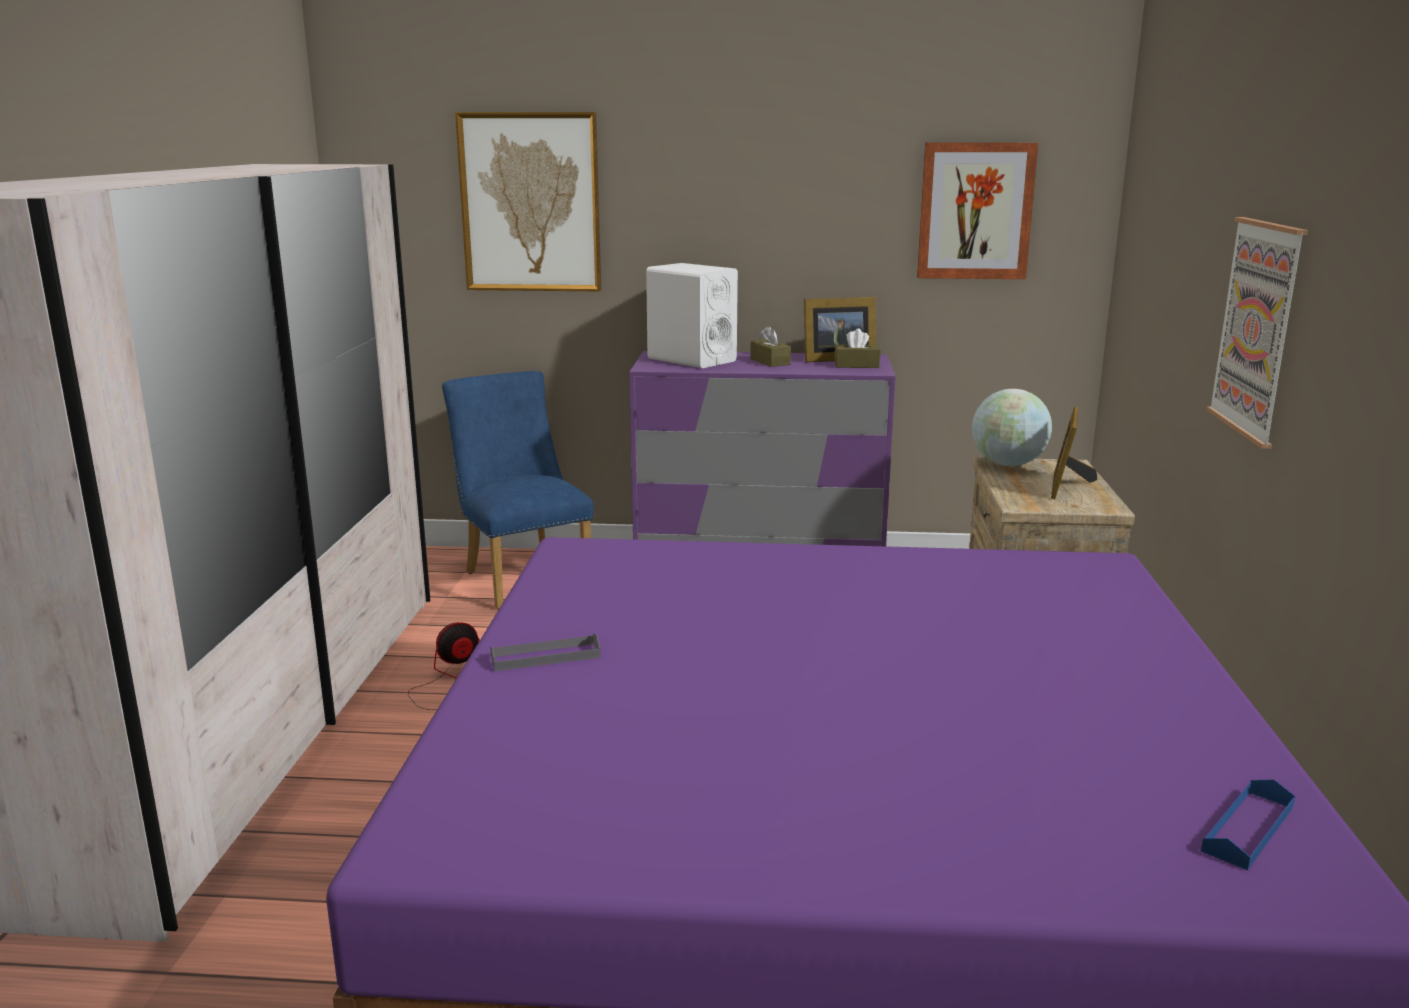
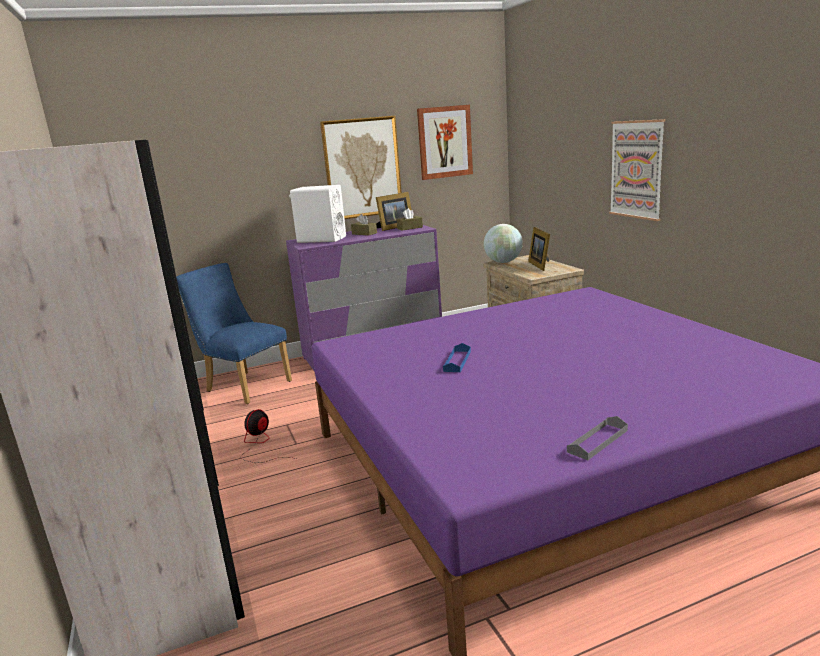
camera: 25 degrees left, 0 degrees up
picture [455,112,601,292] -> picture moved to [320,116,402,219]
grey tray [490,634,600,671] -> grey tray moved to [567,416,628,460]
blue tray [1201,779,1295,870] -> blue tray moved to [443,343,471,372]

